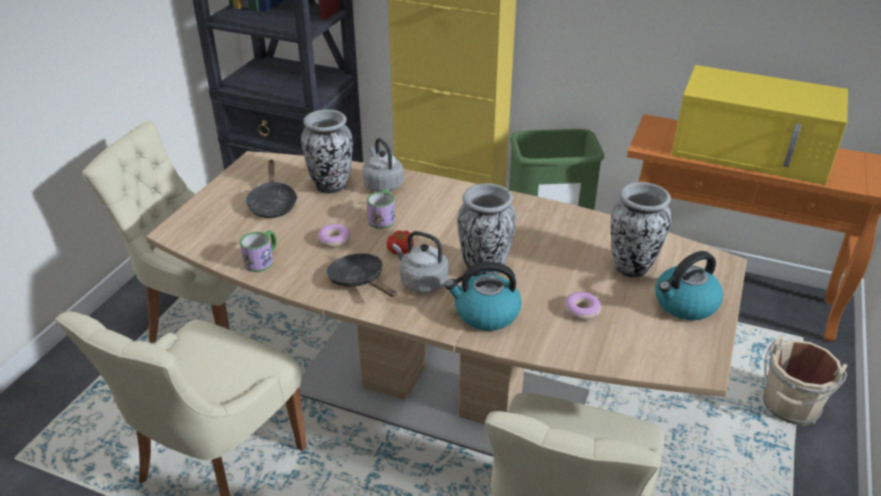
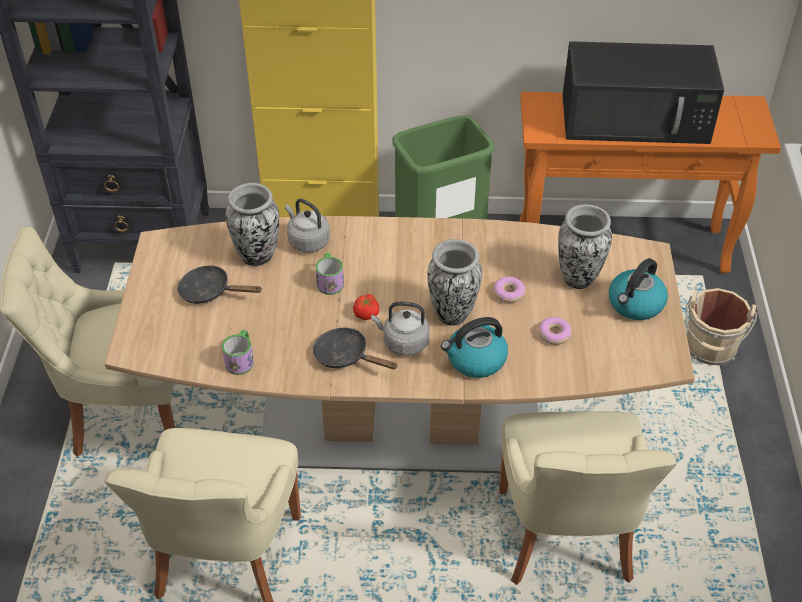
camera: 20 degrees left, 10 degrees up
black frying pan [245,159,298,218] -> black frying pan turned 135 degrees clockwise [177,265,262,304]
donut [317,224,351,248] -> donut moved to [493,277,525,303]
yellow microwave [671,65,848,185] -> black microwave [562,41,724,144]

